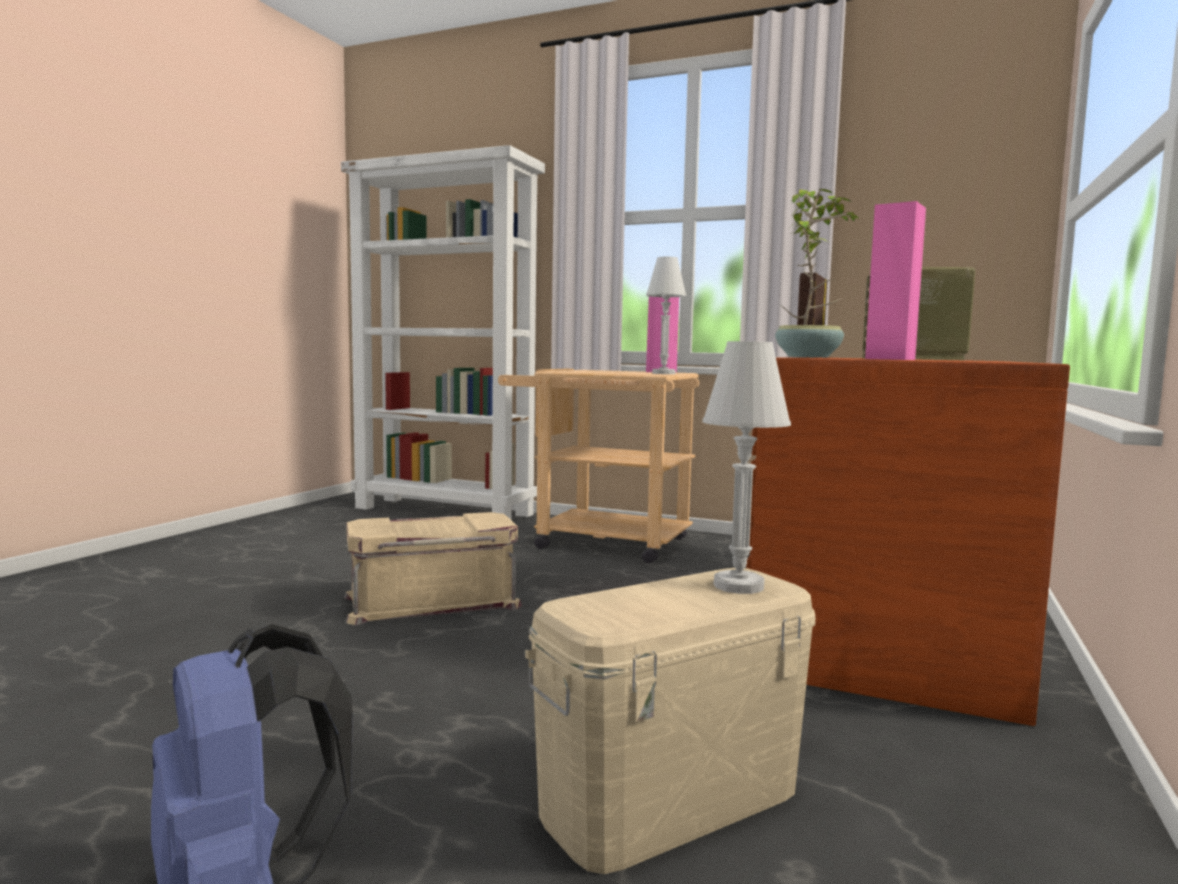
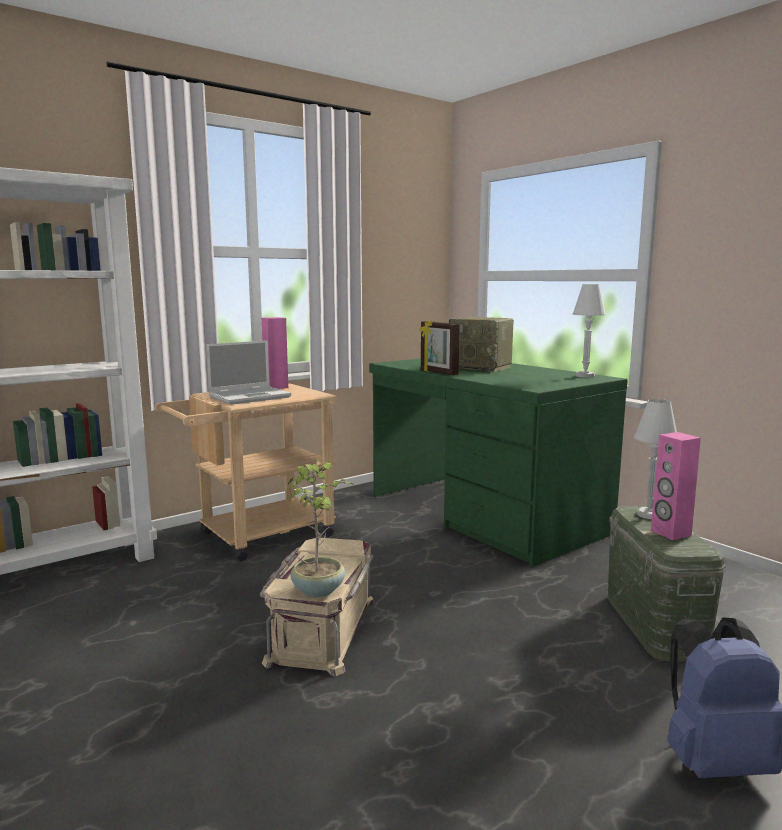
camera: 60 degrees left, 5 degrees up
beige storage box [524,568,816,874] -> green storage box [608,506,726,661]
white table lamp [646,257,686,374] -> white table lamp moved to [572,284,606,378]
brown desk [746,357,1070,726] -> green desk [369,359,628,567]
potted plant [775,189,860,358] -> potted plant moved to [288,460,352,597]
pink speaker [865,201,926,360] -> pink speaker moved to [651,432,701,540]
none -> laptop [206,340,291,405]

